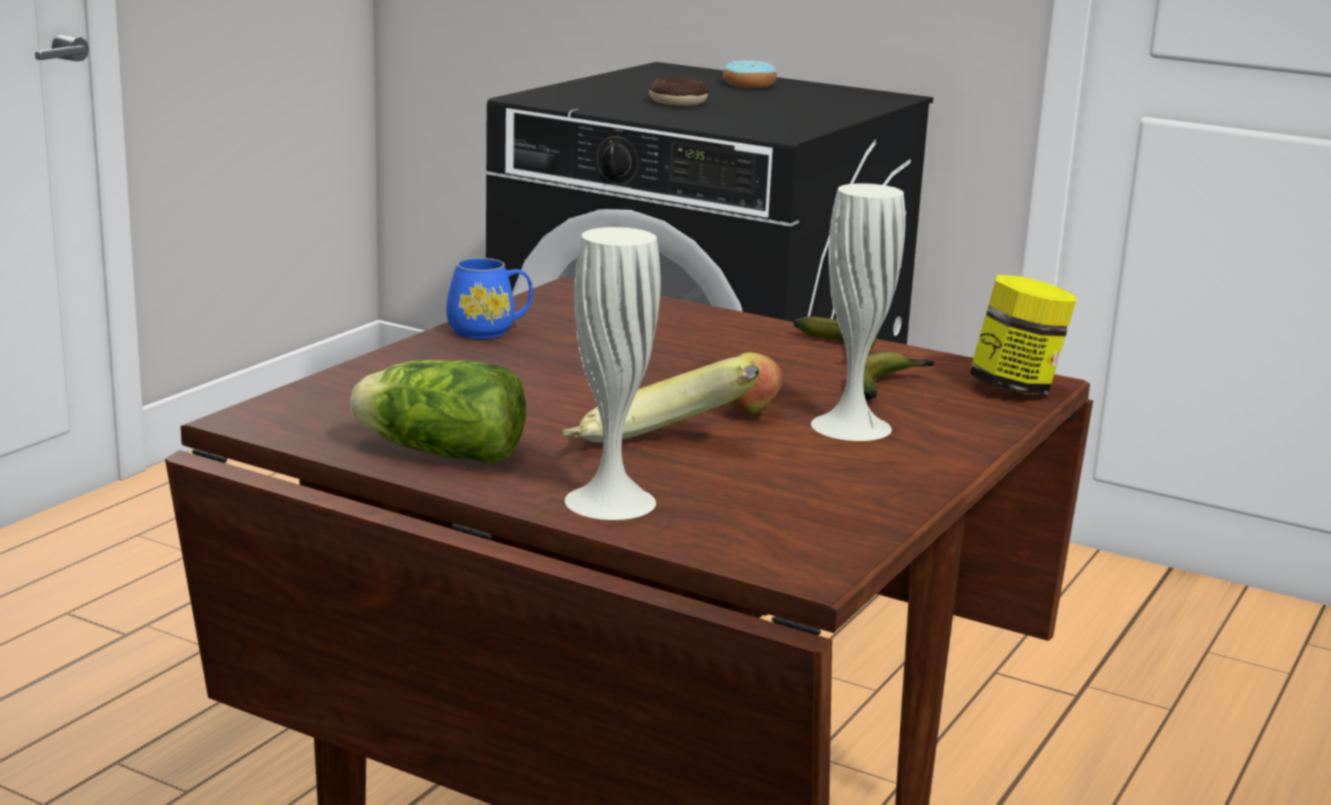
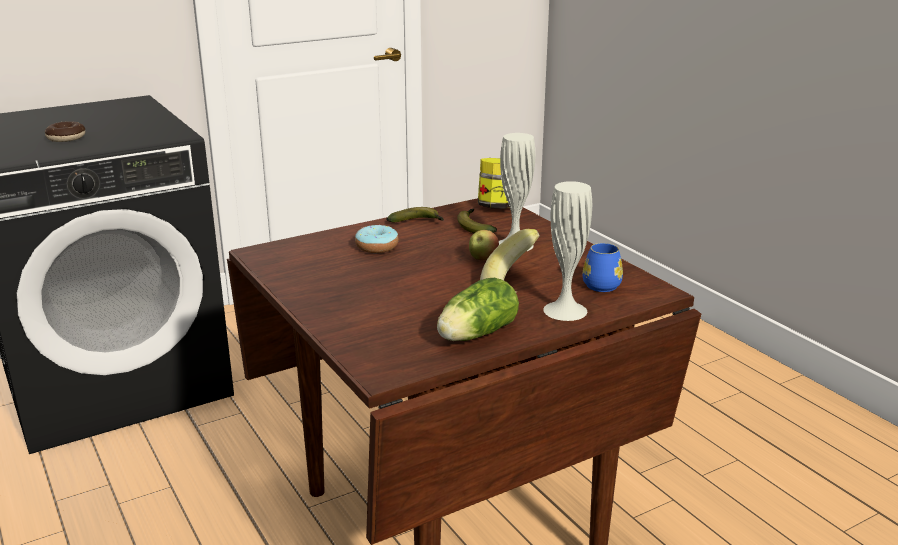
camera: 60 degrees left, 5 degrees up
blue mug [446,258,533,339] -> blue mug moved to [583,243,623,292]
donut [723,60,777,88] -> donut moved to [355,225,399,253]

